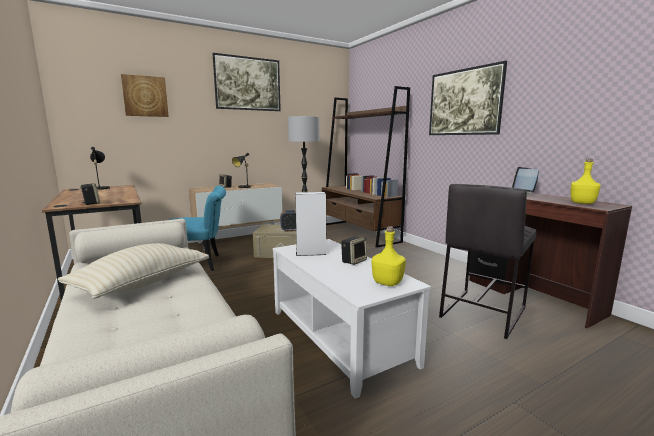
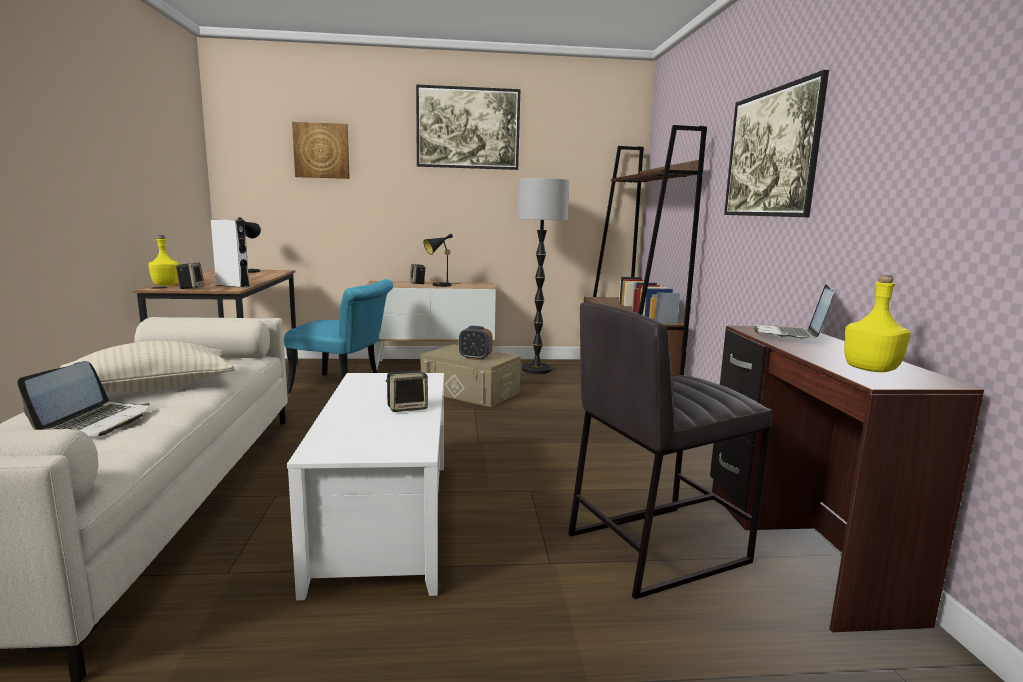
camera: 25 degrees right, 0 degrees up
white speaker [295,192,326,256] -> white speaker moved to [211,219,249,288]
yellow bottle [372,226,406,286] -> yellow bottle moved to [148,235,179,285]
none -> laptop [17,361,150,437]

